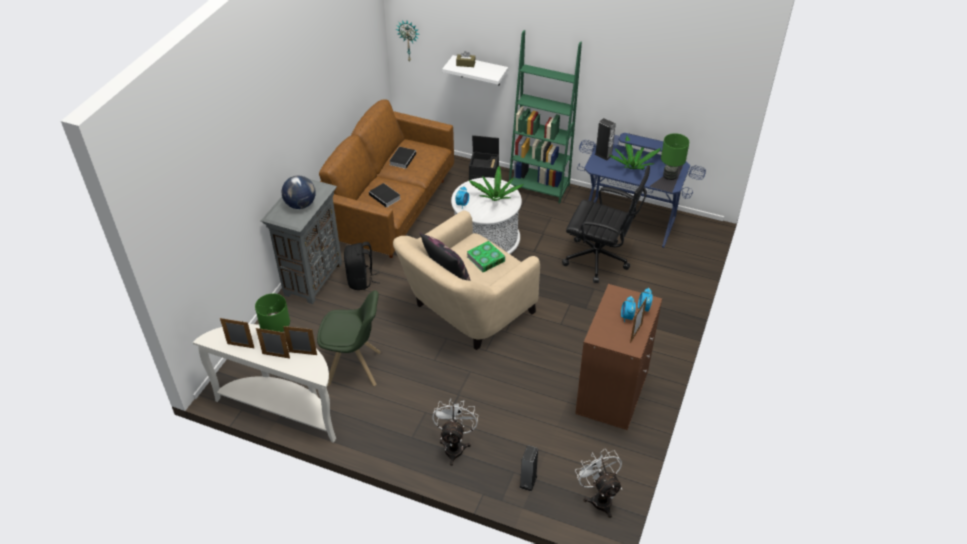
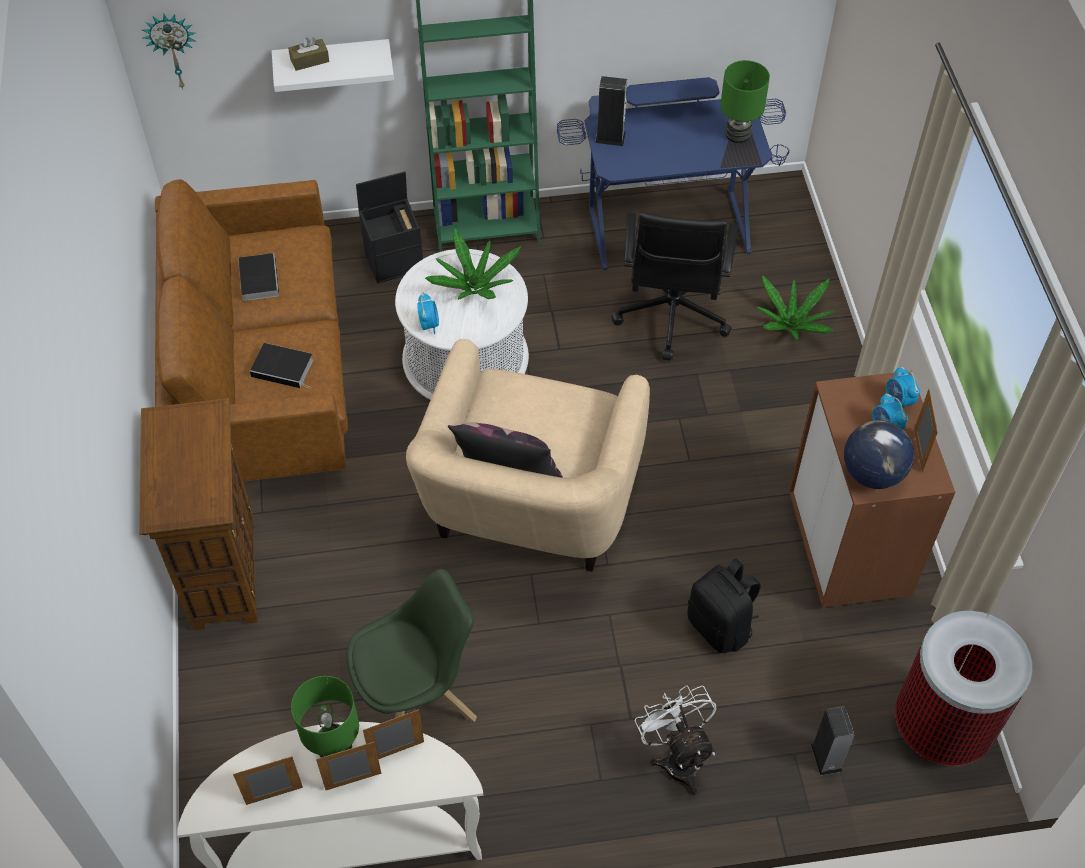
camera: 30 degrees left, 10 degrees up
grey cabinet [261,179,342,304] -> brown cabinet [139,398,257,630]
globe [282,176,316,209] -> globe moved to [844,420,914,489]
black backpack [344,242,380,290] -> black backpack moved to [687,558,761,653]
book [467,241,505,272] -> none
black office chair [562,165,650,283] -> black office chair turned 105 degrees clockwise [611,212,739,360]
white fan [575,449,622,518] -> trash can [895,611,1032,766]
potted plant [609,136,661,170] -> potted plant moved to [756,275,835,340]

